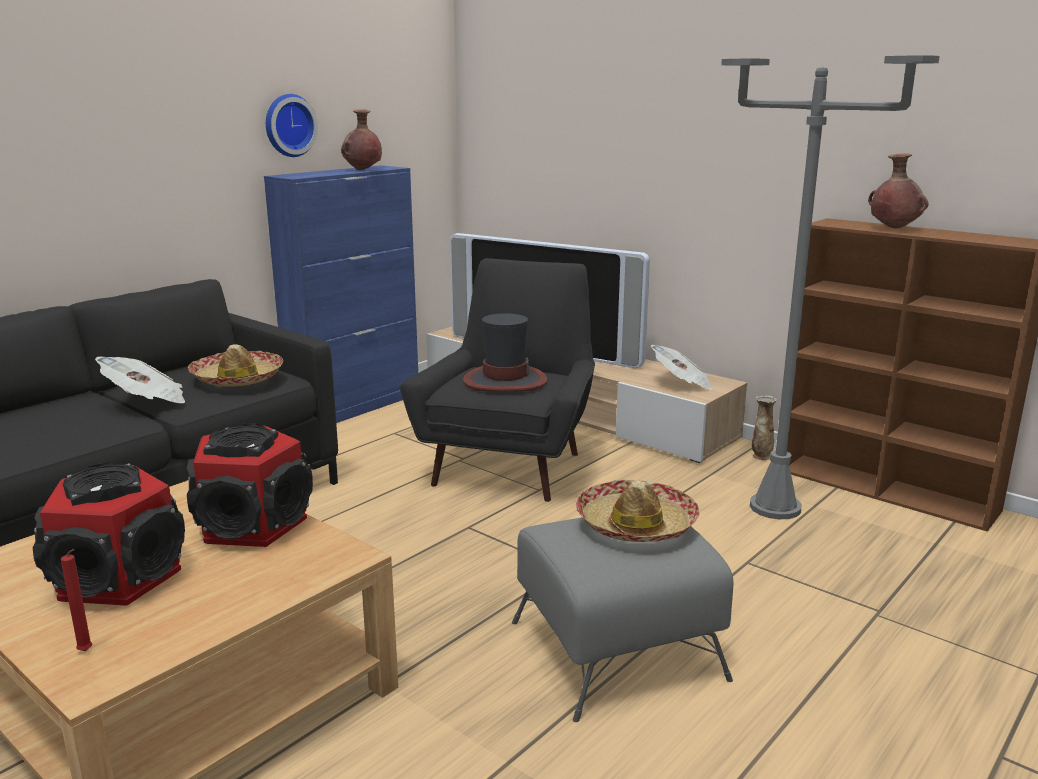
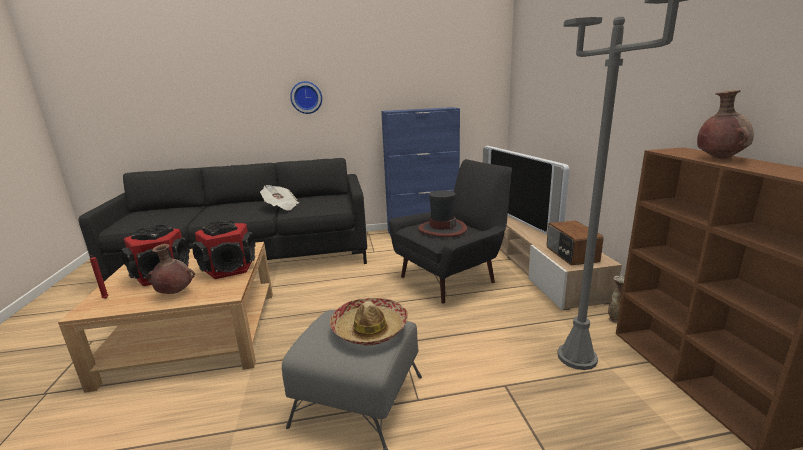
camera: 40 degrees right, 0 degrees up
hat [188,344,283,387] -> none
wall clock [266,94,318,157] -> wall clock moved to [290,81,322,114]
brown vase [341,109,382,170] -> brown vase moved to [147,244,195,294]
newspaper [651,345,713,390] -> radio [547,221,604,265]

